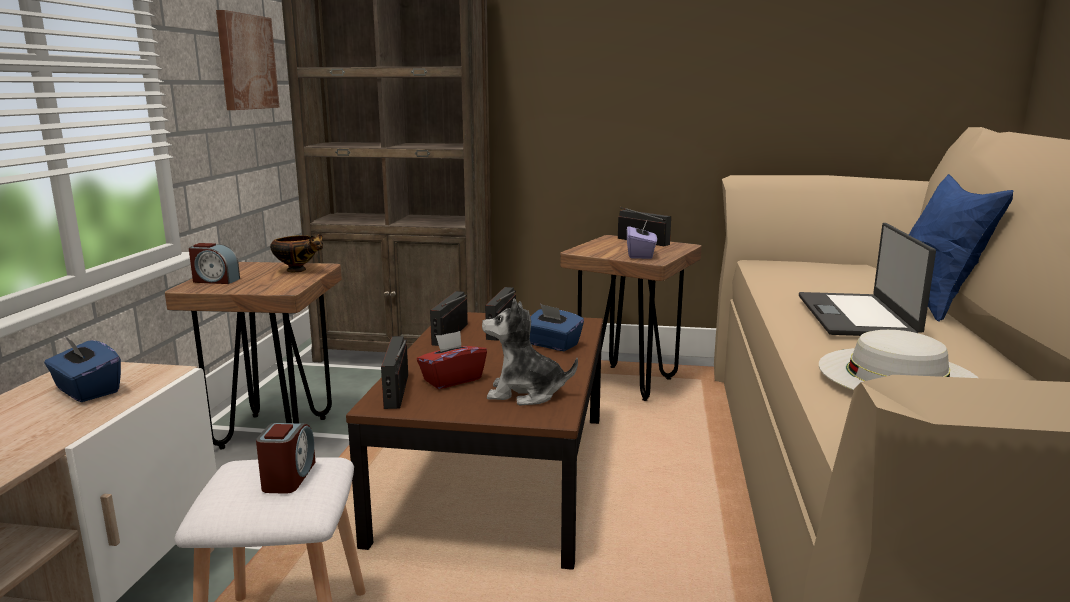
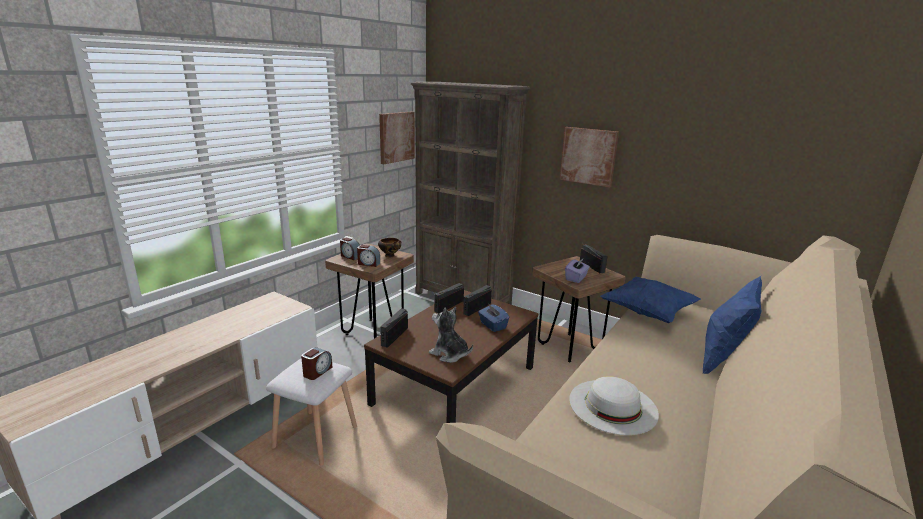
camera: 25 degrees right, 5 degrees up
blue tissue box [44,335,121,402] -> none
red tissue box [417,331,487,389] -> none
laptop [799,223,936,336] -> none
none -> alarm clock [357,245,380,267]
none -> picture [560,127,619,187]
none -> blue pillow [600,277,701,323]

